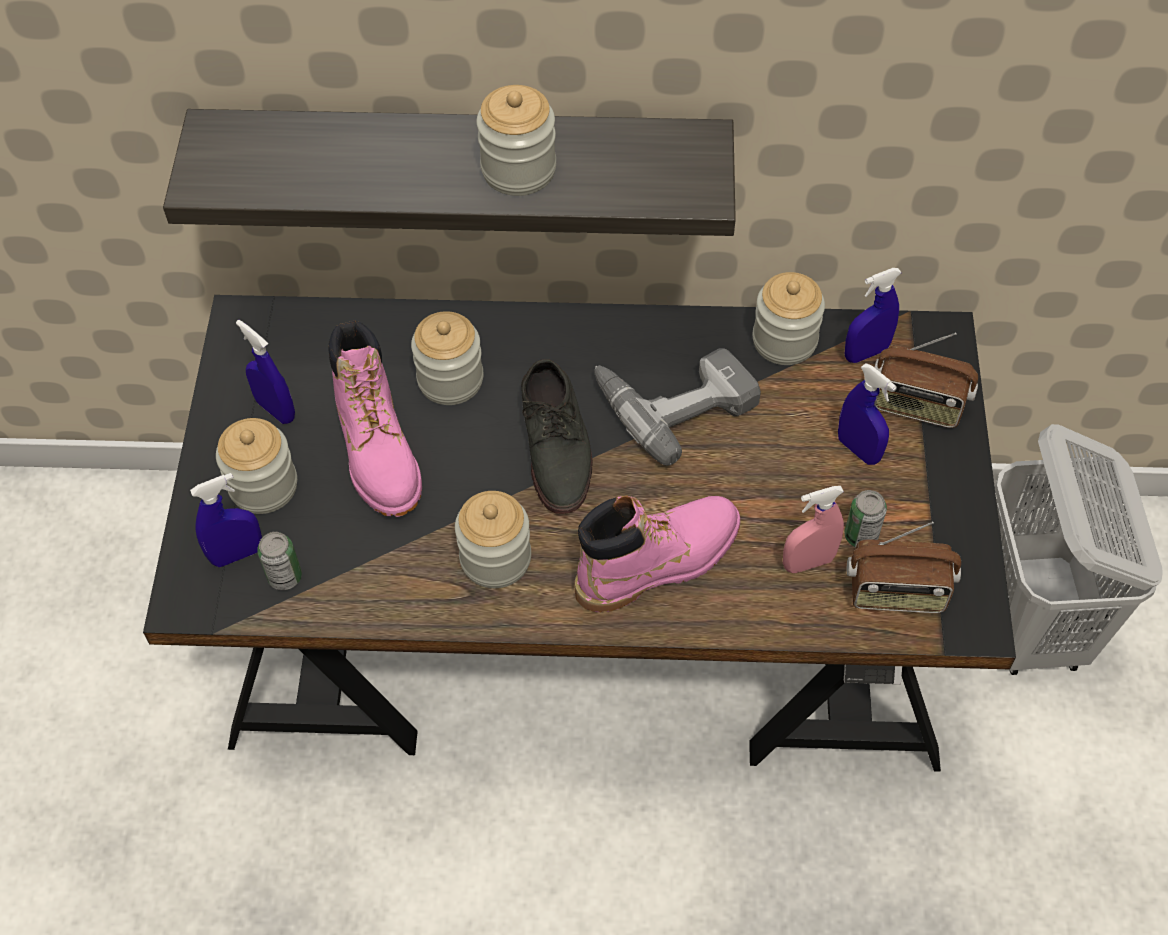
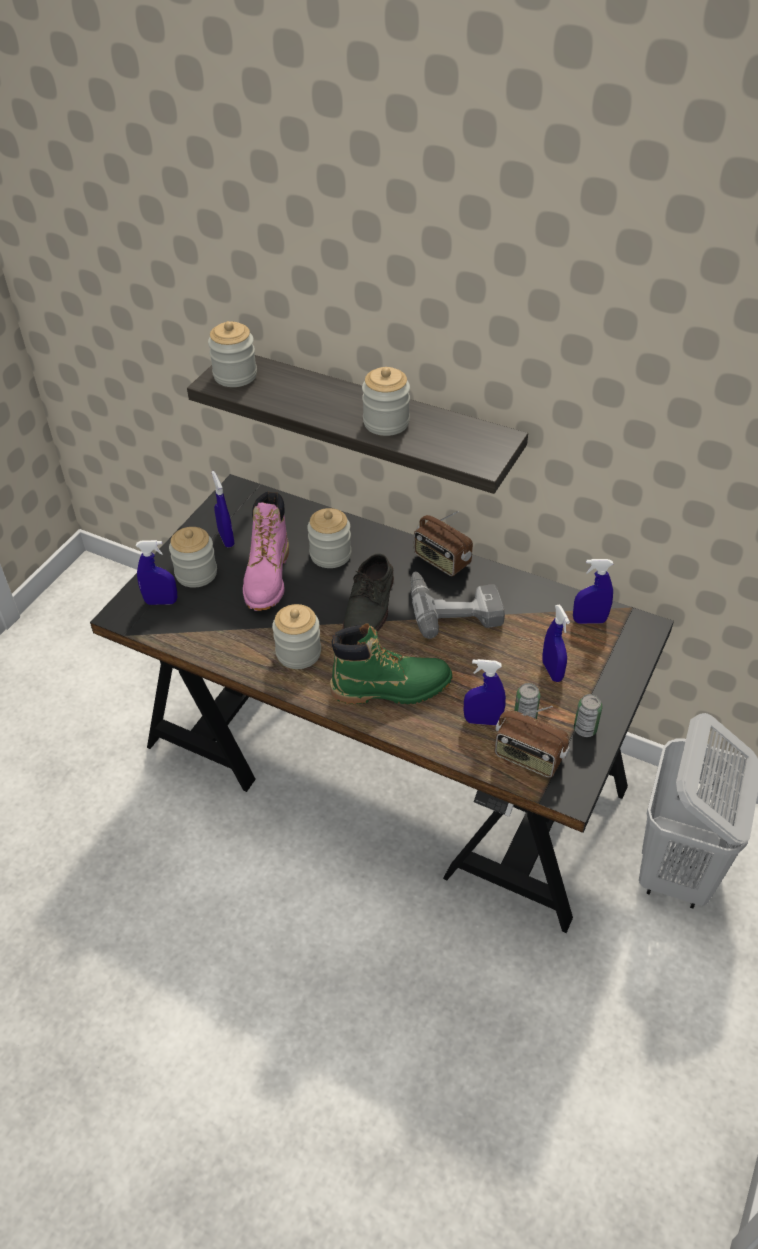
camera: 25 degrees right, 10 degrees down
can [257,532,302,590] -> can moved to [574,694,602,737]
pink boot [574,496,740,612] -> green boot [330,623,452,704]
jar [753,272,825,365] -> jar moved to [208,321,257,387]
pink spray bottle [783,486,844,573] -> blue spray bottle [464,659,506,725]
radio [874,333,978,428] -> radio moved to [414,511,473,576]

